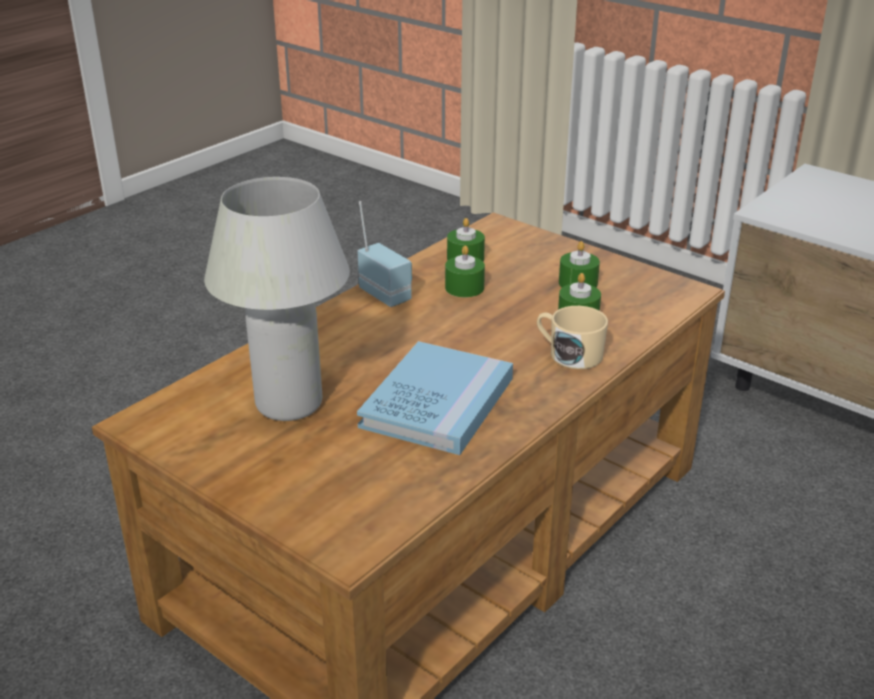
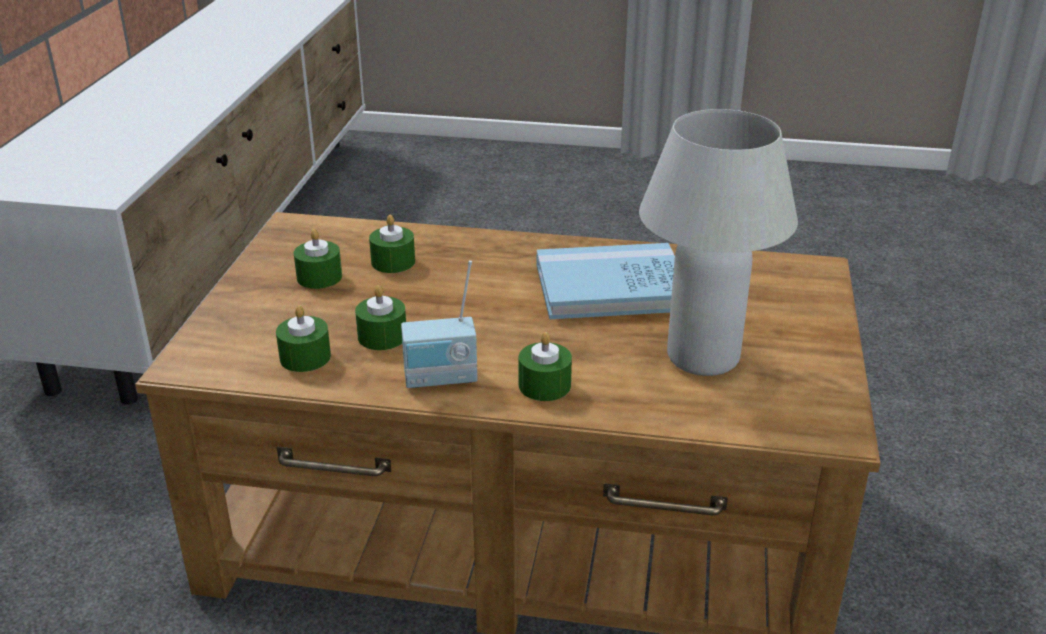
camera: 120 degrees left, 0 degrees up
radio [357,201,412,307] -> radio turned 120 degrees counterclockwise [401,261,477,388]
beige mug [537,306,608,369] -> none
none -> green candle [519,332,572,401]

